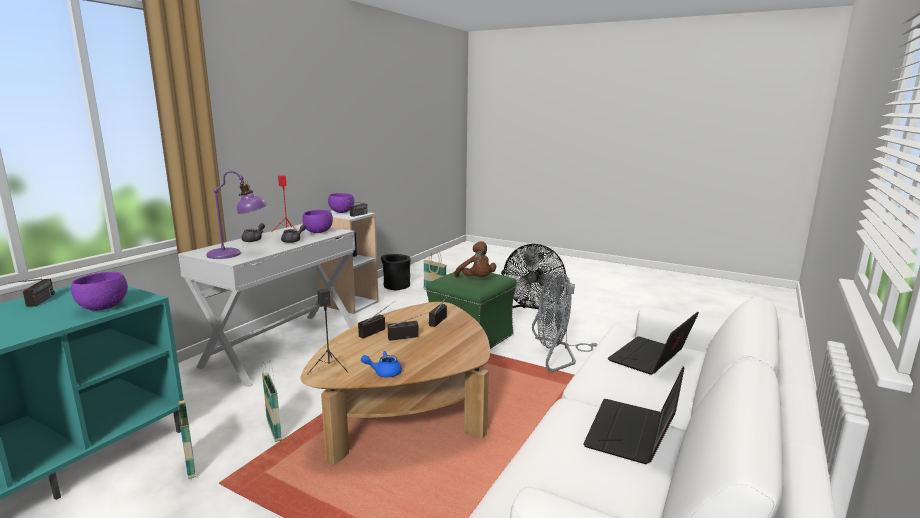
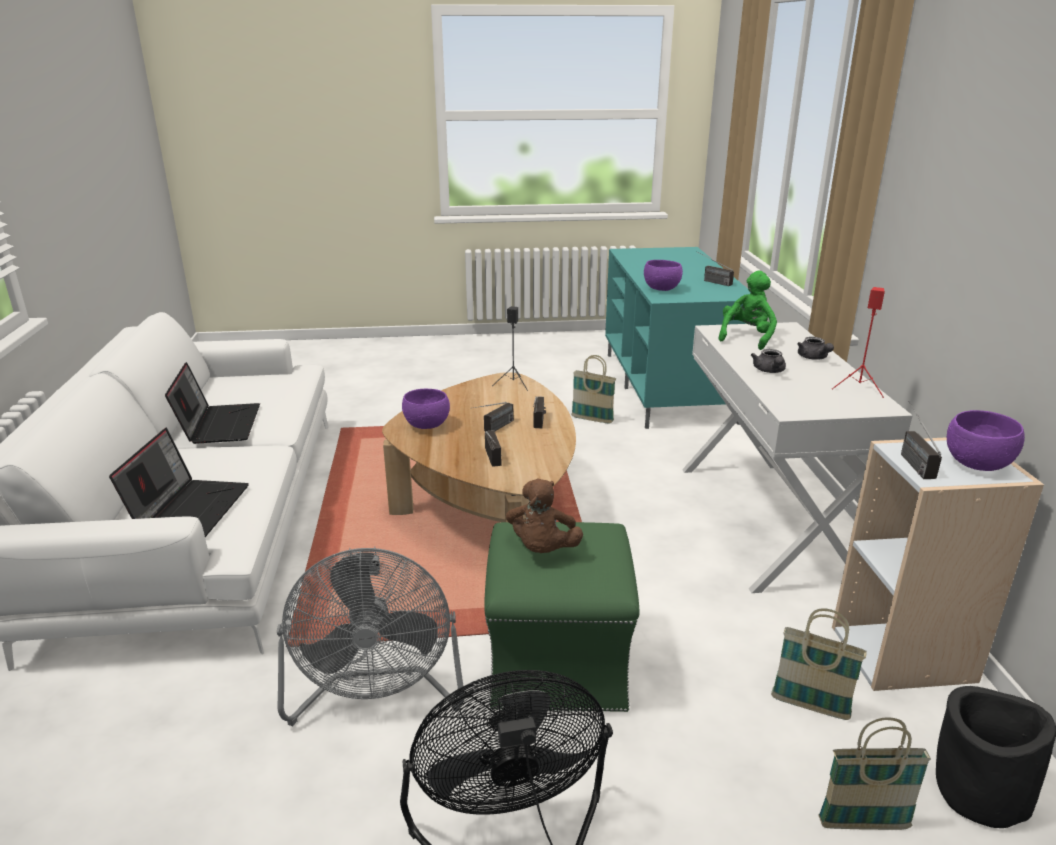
camera: 145 degrees right, 10 degrees up
purple table lamp [207,171,268,259] -> green plush toy [718,271,777,350]
basket [262,360,282,442] -> basket moved to [771,609,867,720]
purple bowl [302,210,333,233] -> purple bowl moved to [402,389,450,429]
blue teapot [361,351,402,378] -> none
brown plush toy [454,241,496,278] -> brown plush toy turned 105 degrees counterclockwise [506,478,583,553]
grey fan [532,271,598,373] -> grey fan turned 120 degrees clockwise [277,546,464,726]

